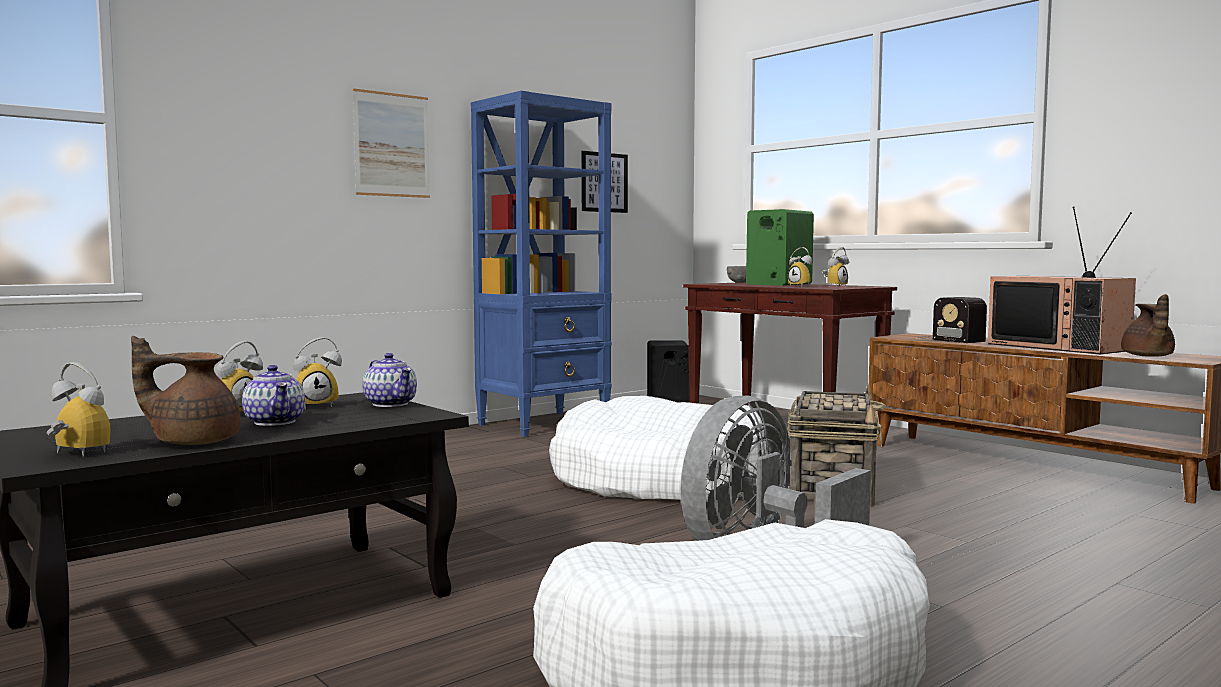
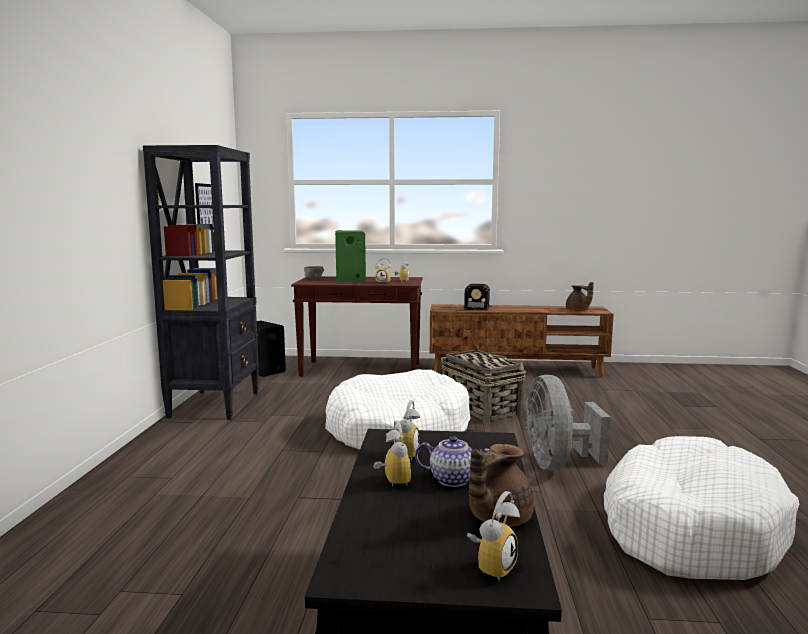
camera: 45 degrees left, 5 degrees up
alarm clock [47,362,111,456] -> alarm clock turned 150 degrees clockwise [467,491,520,582]
picture [353,88,430,198] -> none
teapot [363,353,417,407] -> none
blue bookcase [471,91,612,437] -> black bookcase [143,145,259,420]
television [988,207,1136,354] -> none

